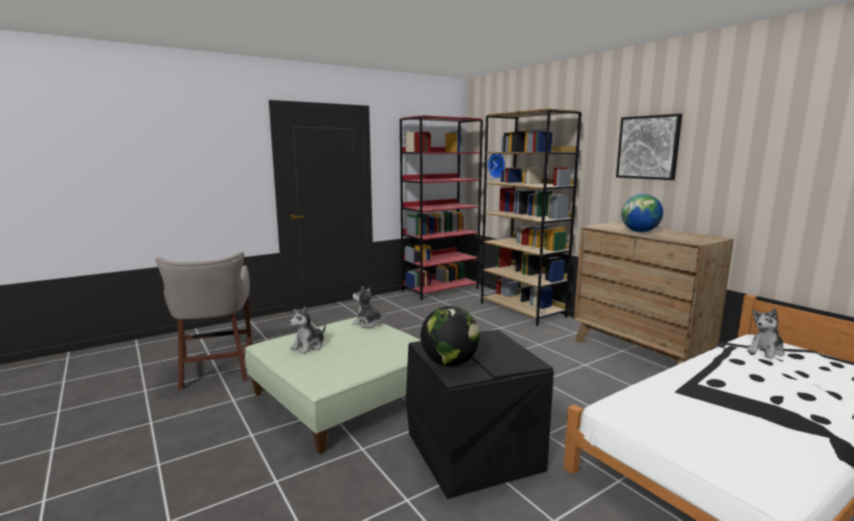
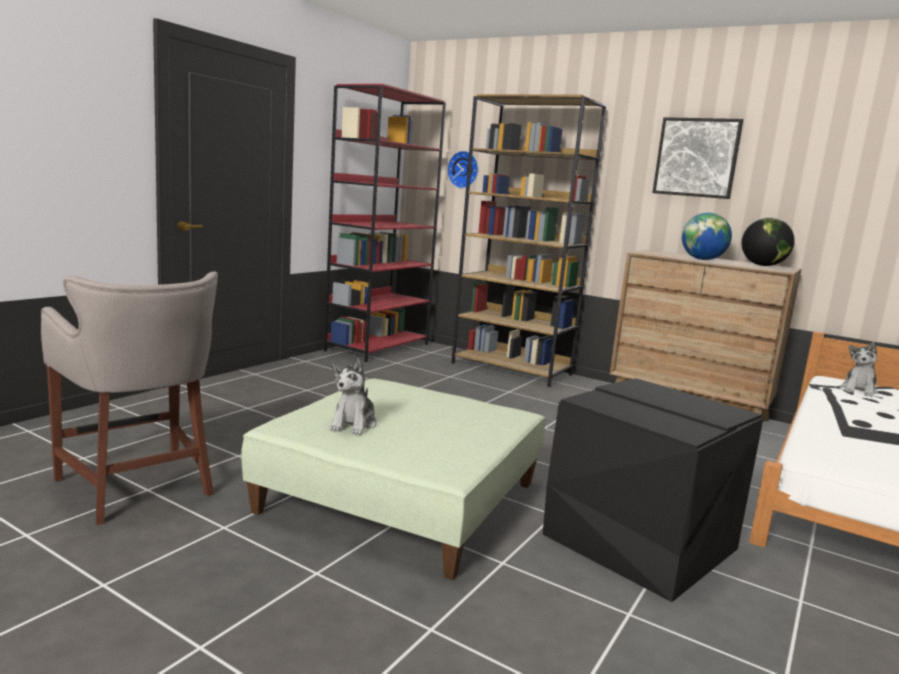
camera: 25 degrees left, 0 degrees up
plush toy [352,286,386,328] -> none
globe [421,306,480,366] -> globe moved to [742,218,795,266]

